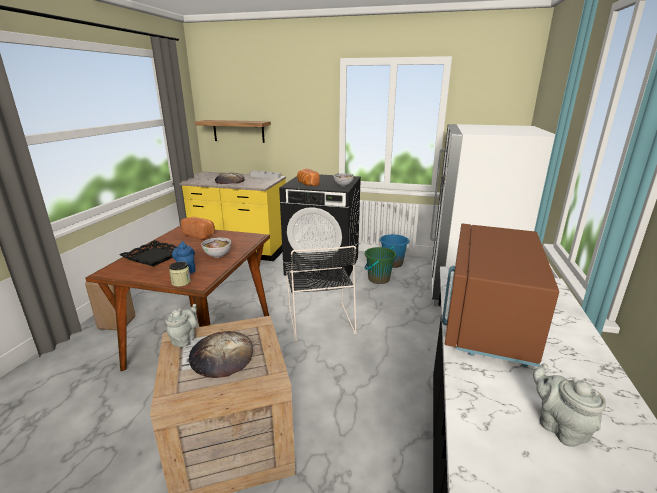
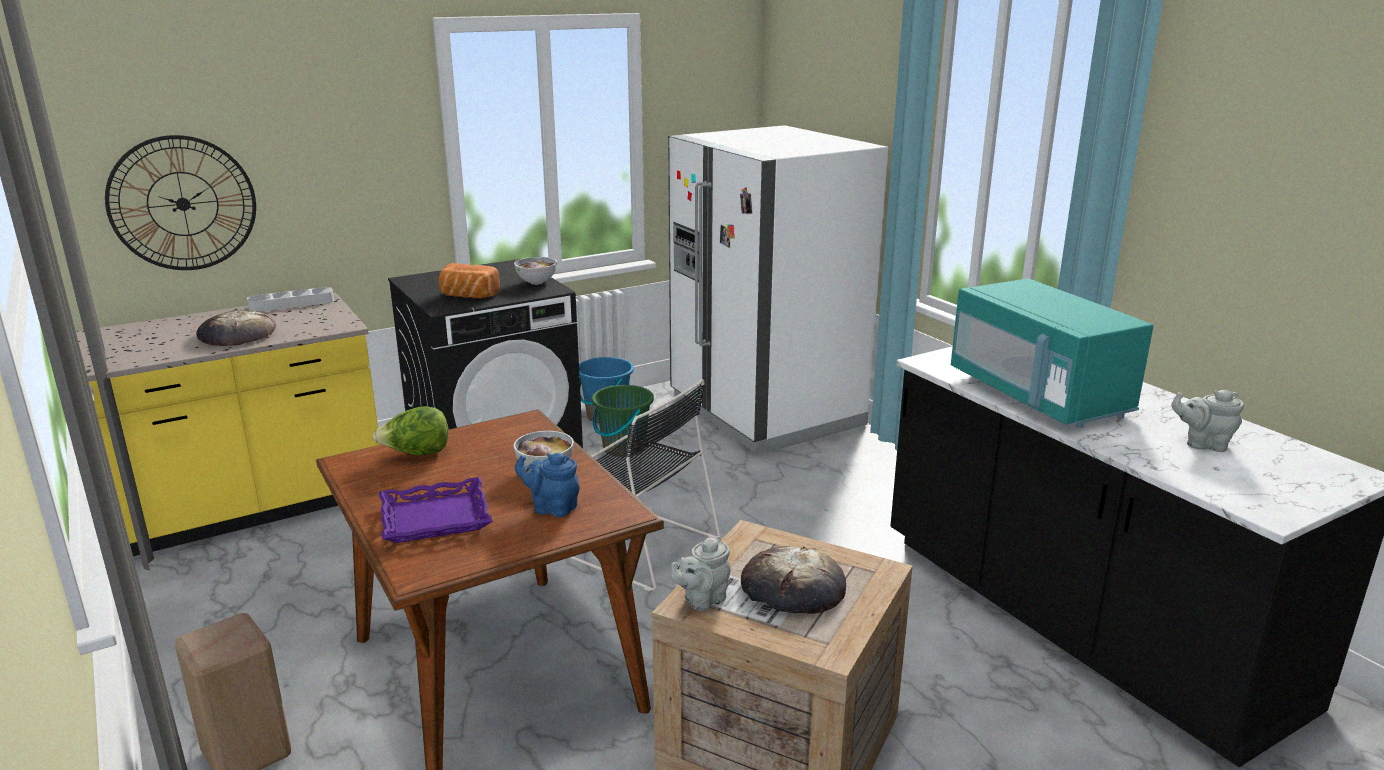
camera: 45 degrees left, 0 degrees up
black tray [120,240,177,267] -> purple tray [379,477,492,543]
grey teapot [165,304,197,348] -> grey teapot turned 105 degrees counterclockwise [671,536,730,610]
jar [169,262,191,287] -> none
bread [181,217,215,239] -> lettuce [372,406,449,455]
shelf [195,120,271,143] -> wall clock [105,135,256,270]
brown microwave [442,223,559,367] -> turquoise microwave [951,278,1153,428]

